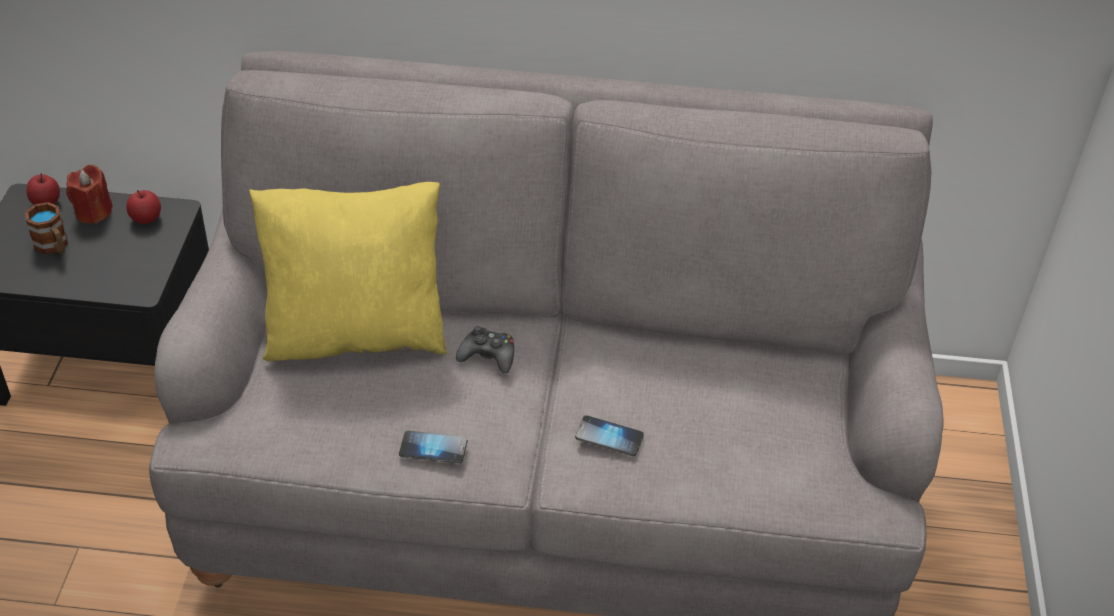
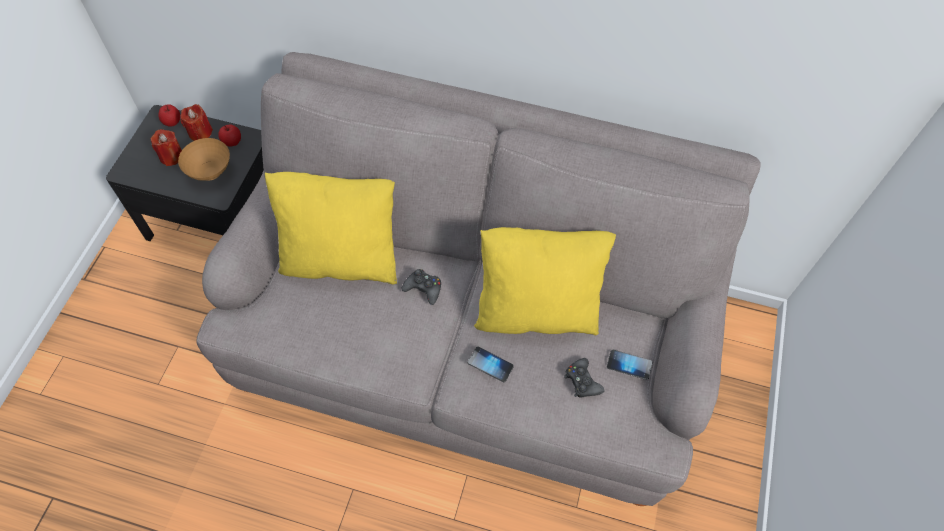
camera: 10 degrees right, 15 degrees up
mug [25,202,68,254] -> red candle [150,129,182,166]
phone [399,431,468,463] -> phone moved to [607,350,653,380]
none -> brown bowl [178,138,230,181]
none -> yellow pillow [474,227,616,336]
none -> black game controller [564,358,605,398]

